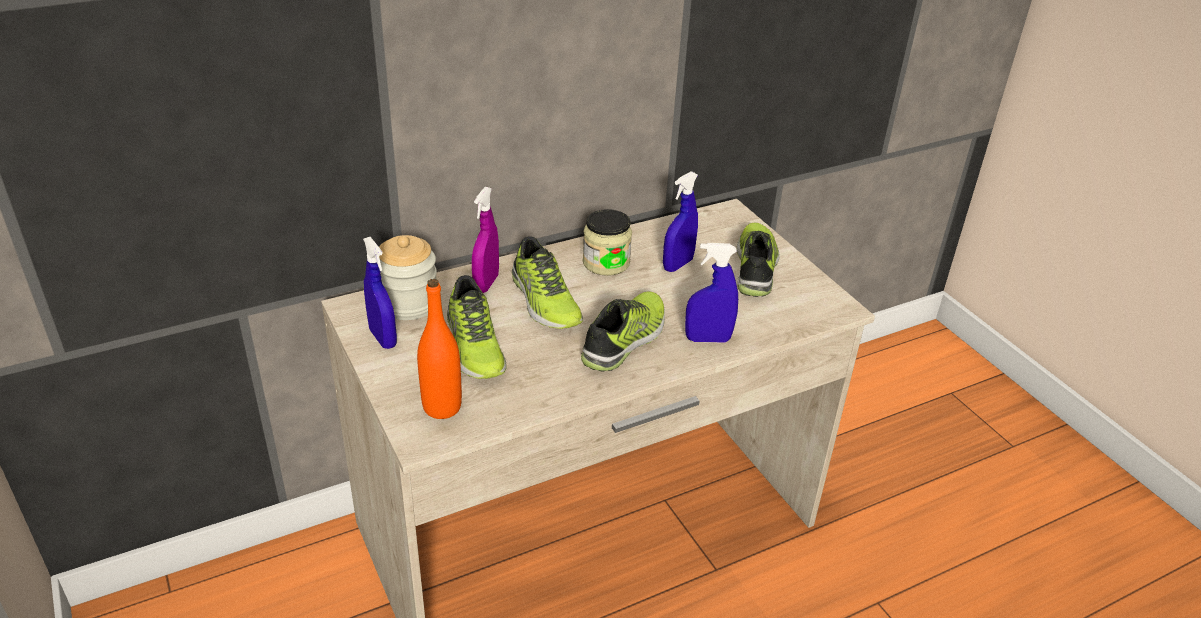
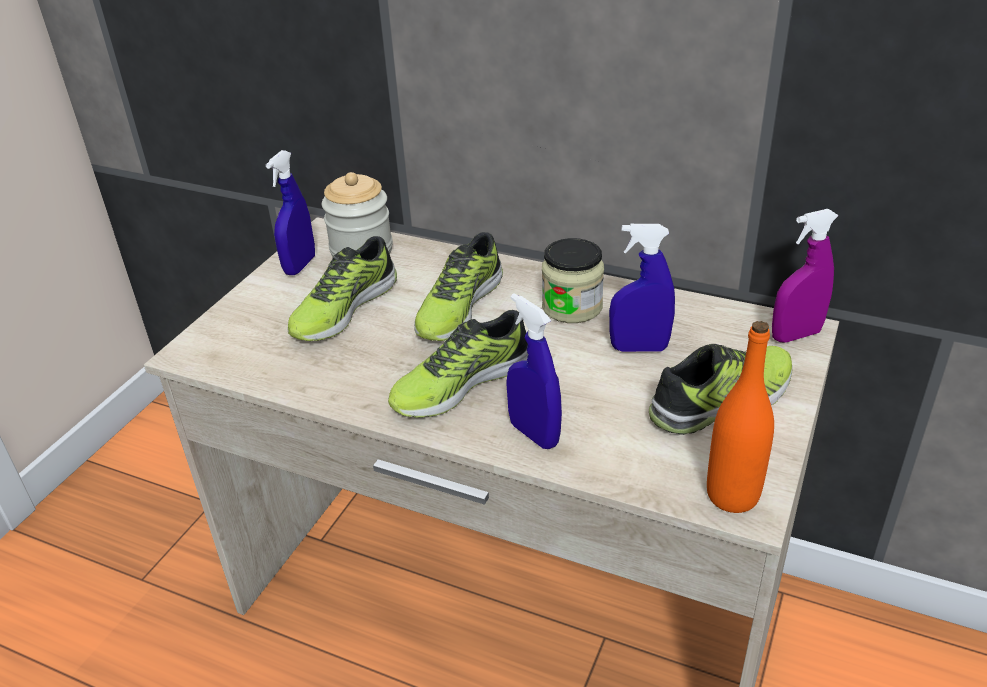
camera: 55 degrees right, 0 degrees up
orange bottle [417,279,462,419] -> orange bottle moved to [707,321,774,513]
purple spray bottle [472,187,499,293] -> purple spray bottle moved to [772,209,839,343]
shoe [581,292,665,371] -> shoe turned 150 degrees clockwise [388,310,528,418]

